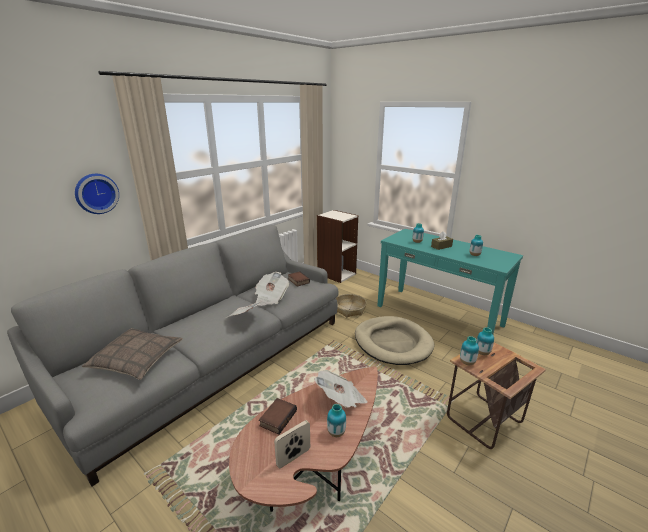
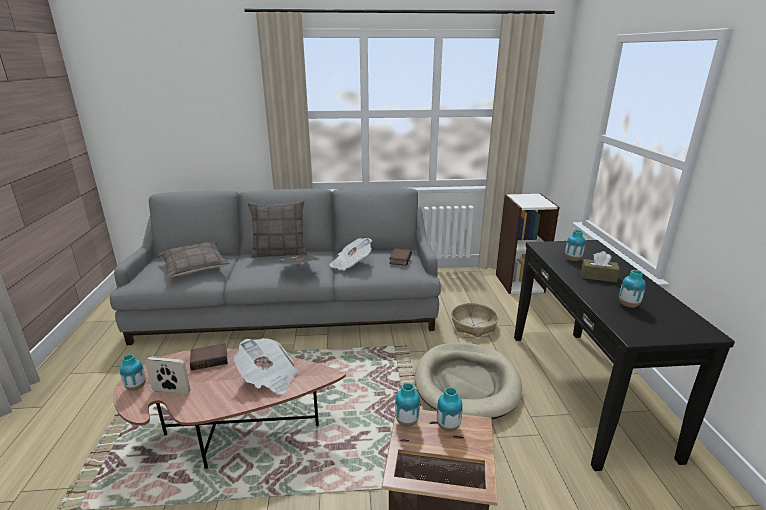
camera: 45 degrees right, 0 degrees up
wall clock [75,174,119,214] -> none
vase [327,404,346,437] -> vase moved to [120,354,146,391]
turquoise console table [377,229,523,334] -> black console table [514,240,735,471]
none -> pillow [248,200,307,258]

